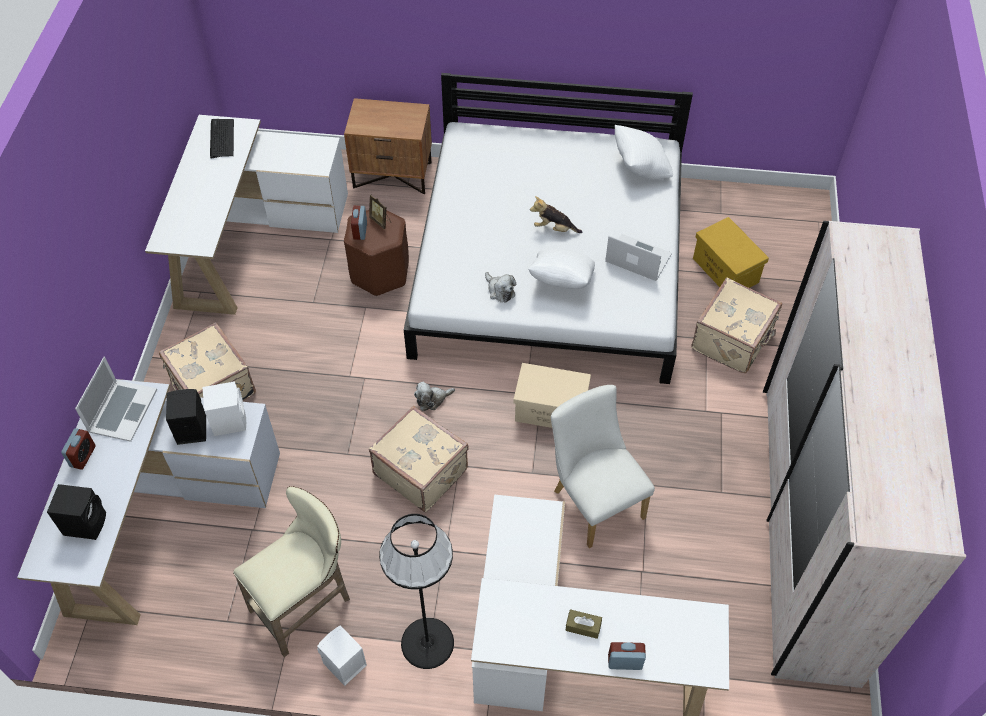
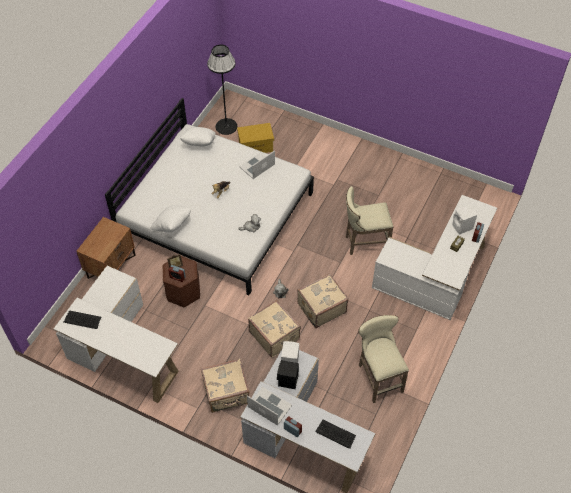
camera: 70 degrees left, 0 degrees up
black speaker [47,484,106,540] -> keyboard [315,420,356,449]
white speaker [317,625,367,686] -> white speaker moved to [452,204,477,234]
black floor lamp [379,514,454,669] -> black floor lamp moved to [207,45,237,135]
beige storage box [513,363,591,428] -> none
white pillow [528,248,595,289] -> white pillow moved to [151,205,191,232]
white chair [551,385,655,548] -> beige stool [346,186,393,255]
beige suitcase [691,278,782,373] -> beige suitcase moved to [248,300,301,358]
white wardrobe [763,221,966,688] -> none

